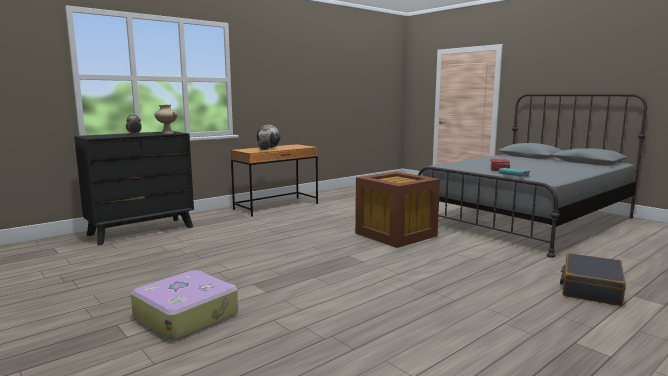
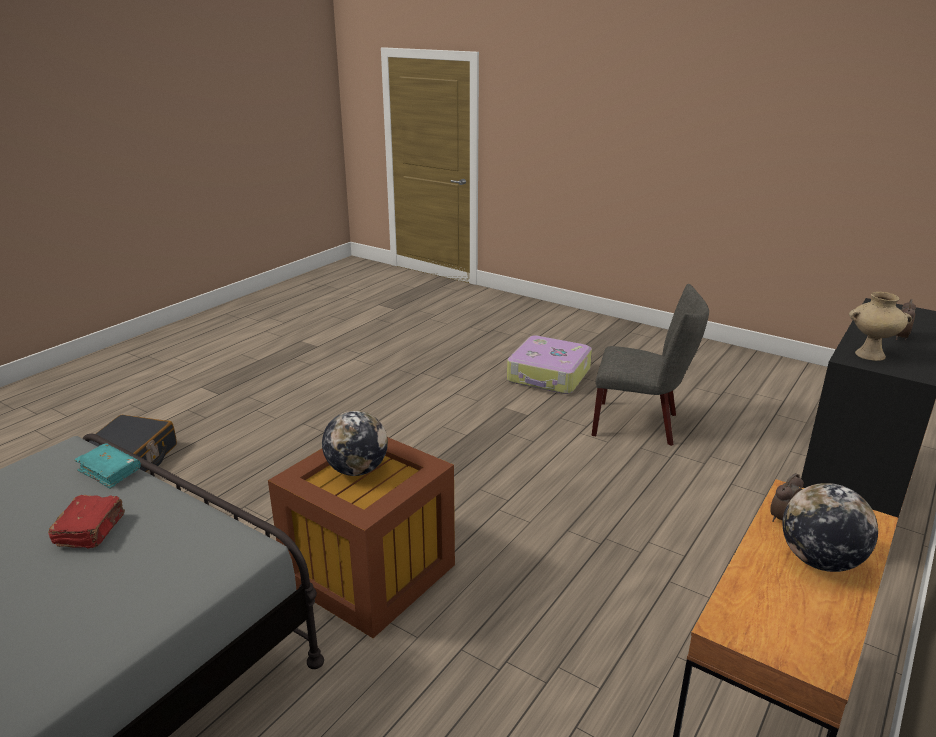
camera: 165 degrees right, 15 degrees up
none -> globe [322,410,388,476]
none -> grey chair [591,284,709,446]

